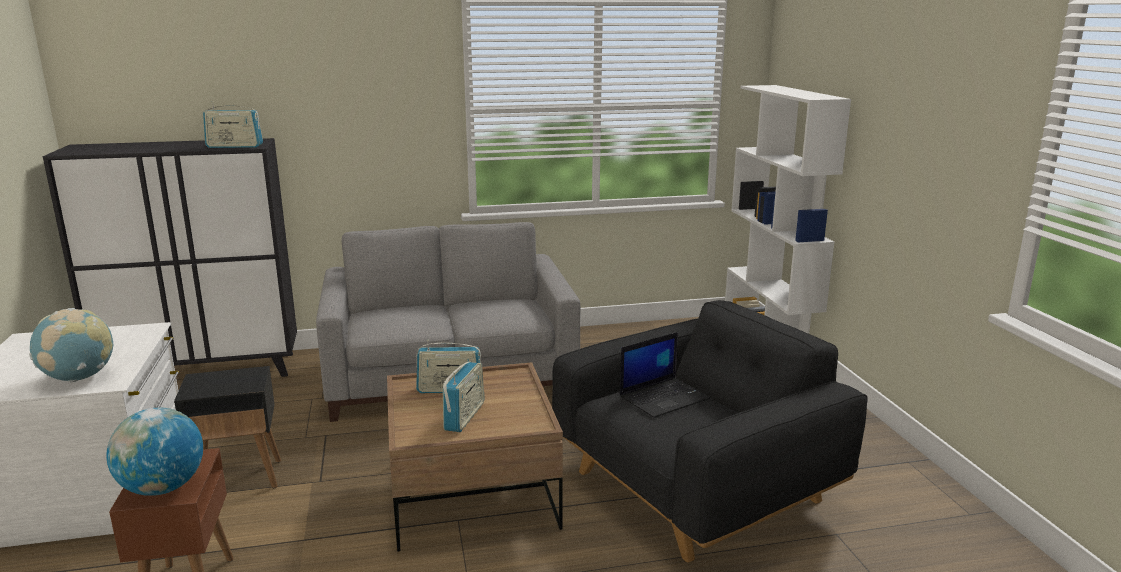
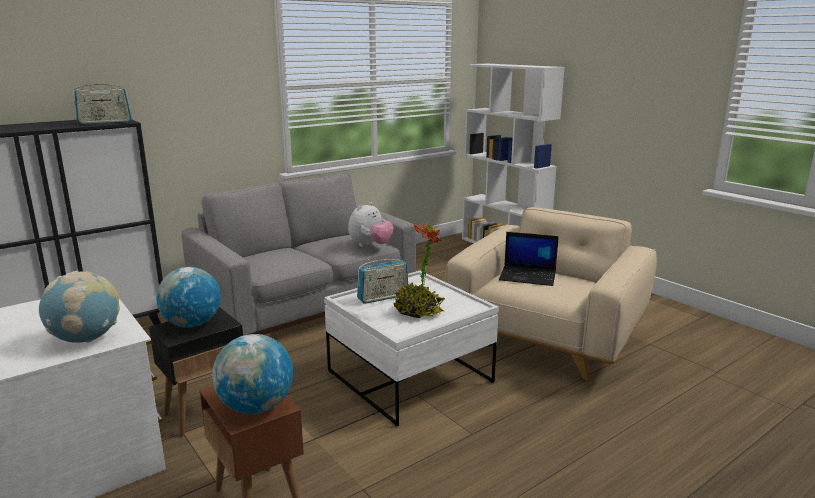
camera: 25 degrees left, 0 degrees up
brown coffee table [387,362,563,552] -> white coffee table [324,271,499,426]
radio [443,361,484,432] -> potted plant [393,223,445,318]
black armchair [552,300,868,563] -> beige armchair [445,207,657,381]
laptop [620,332,710,418] -> laptop turned 75 degrees clockwise [499,232,559,286]
none -> globe [156,267,221,328]
none -> plush toy [348,202,394,247]

